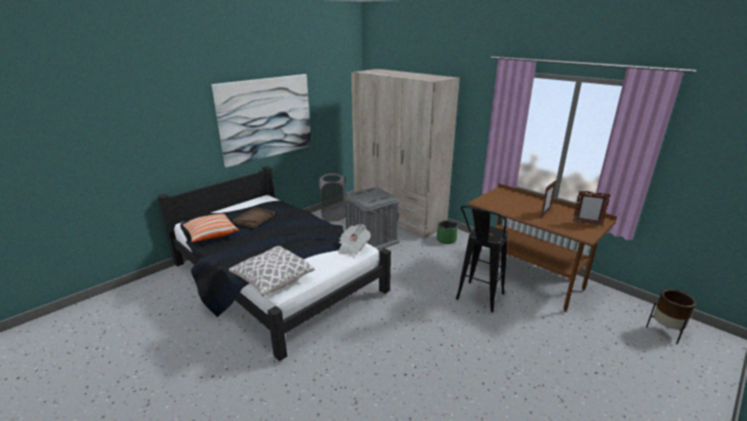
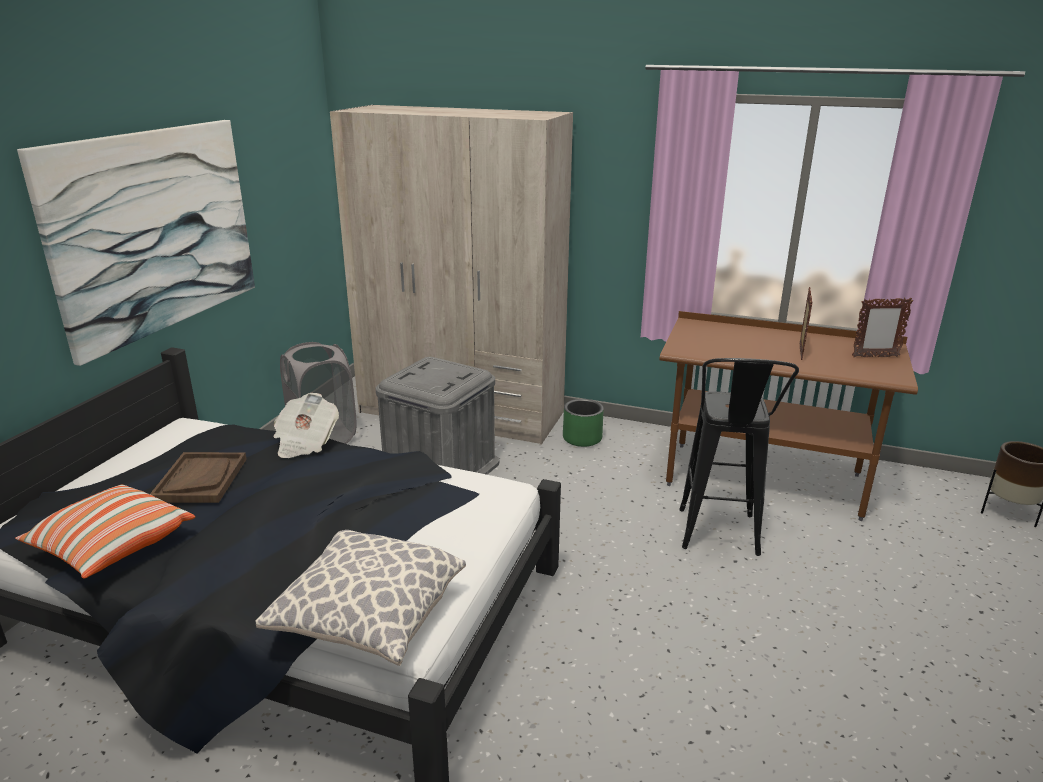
camera: 25 degrees left, 0 degrees up
newspaper [338,224,371,255] -> newspaper moved to [273,393,339,458]

